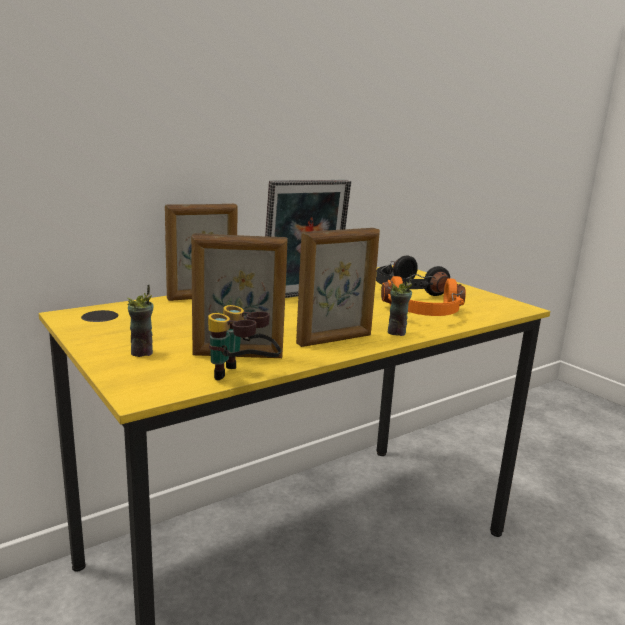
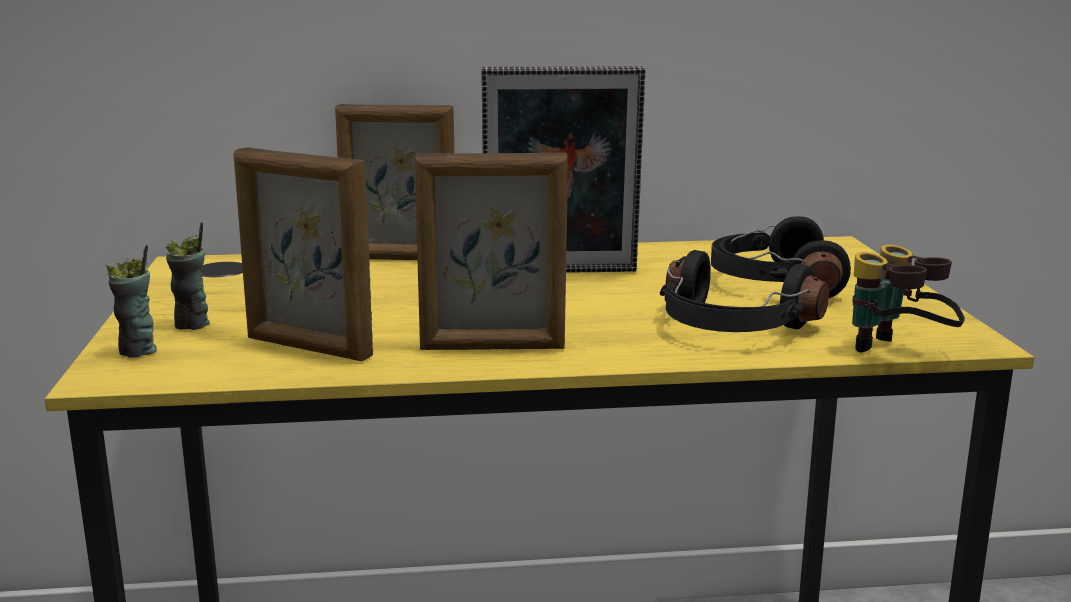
camera: 30 degrees right, 0 degrees up
binoculars [208,305,281,380] -> binoculars moved to [852,245,965,352]
orange headphones [381,276,466,316] -> black headphones [660,250,829,332]
cup [388,275,412,336] -> cup moved to [106,245,157,358]

